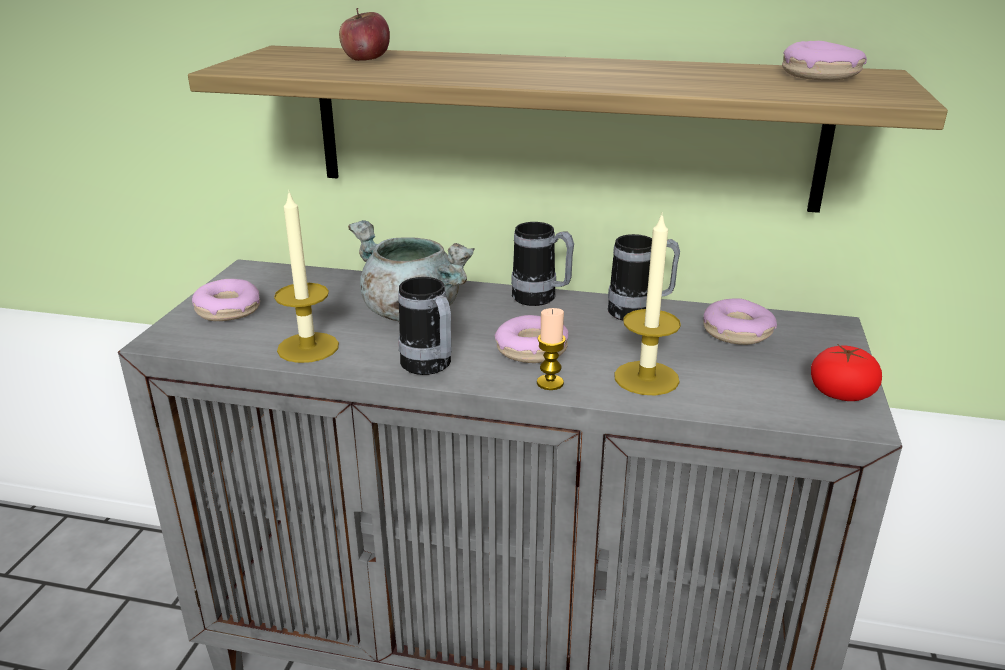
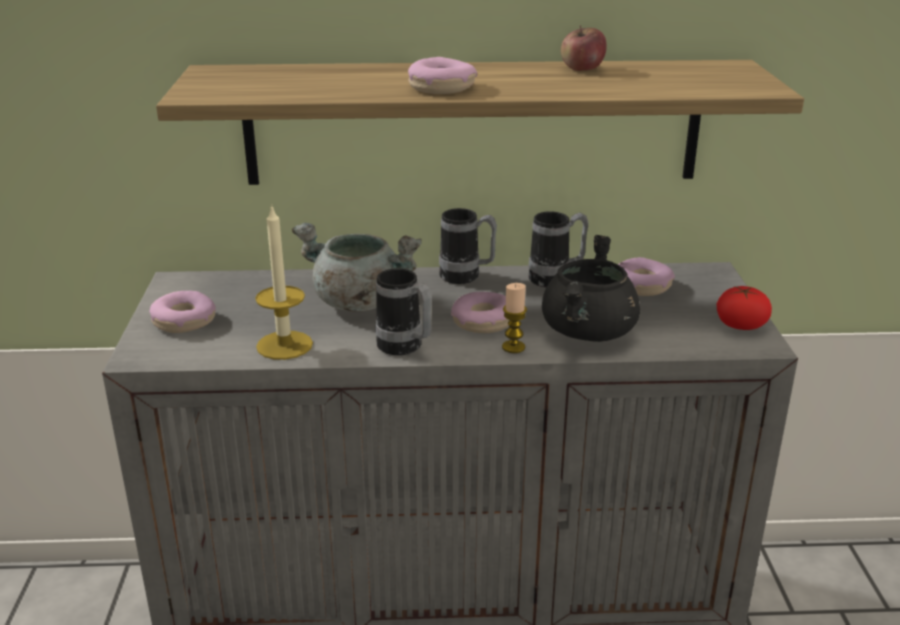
camera: 15 degrees left, 0 degrees up
apple [339,8,390,61] -> apple moved to [561,25,607,71]
candle [614,212,681,396] -> black cooking pot [542,235,640,342]
donut [782,41,867,81] -> donut moved to [408,57,477,94]

